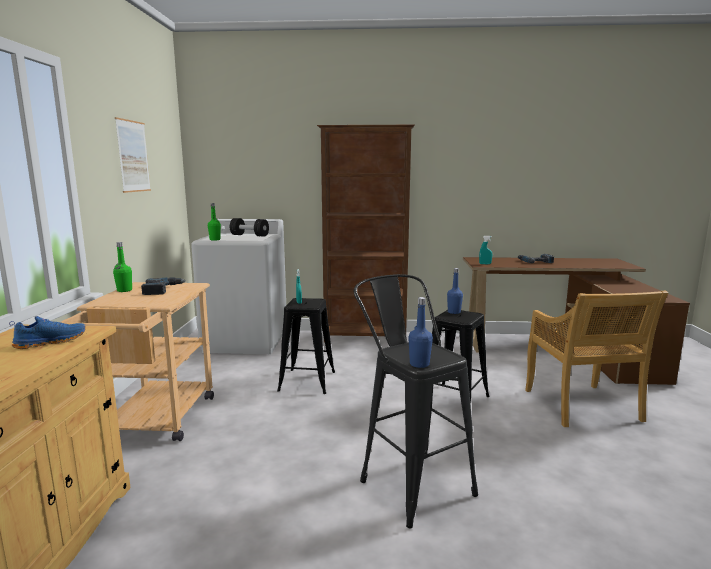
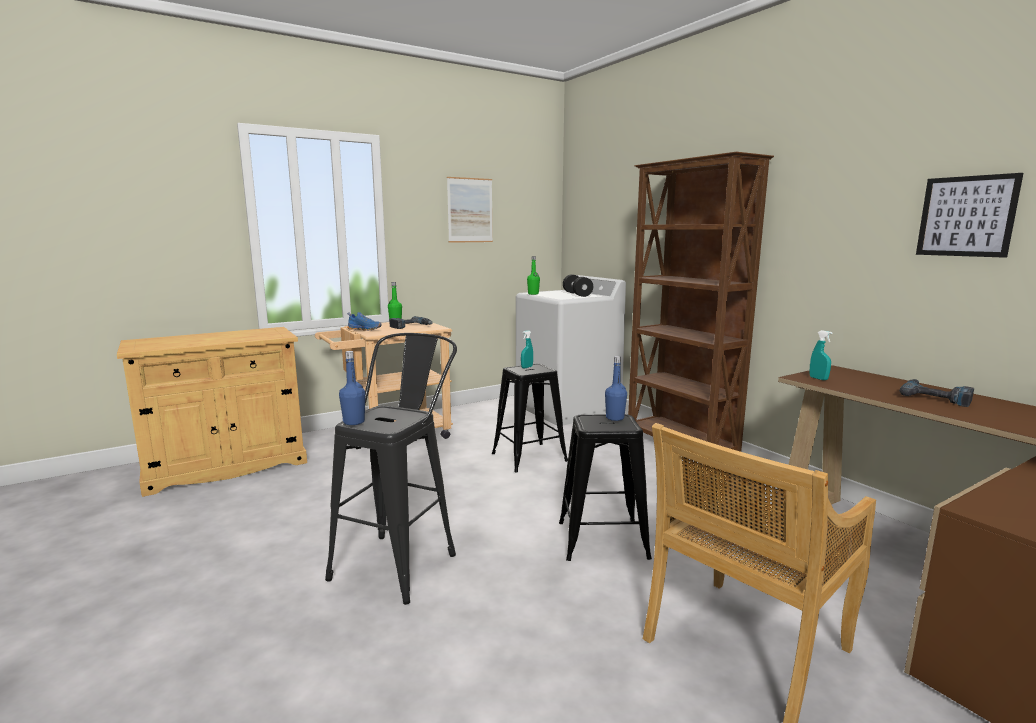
camera: 55 degrees right, 0 degrees up
blue shoe [9,316,86,349] -> blue shoe moved to [347,312,382,331]
none -> picture [916,173,1023,258]

